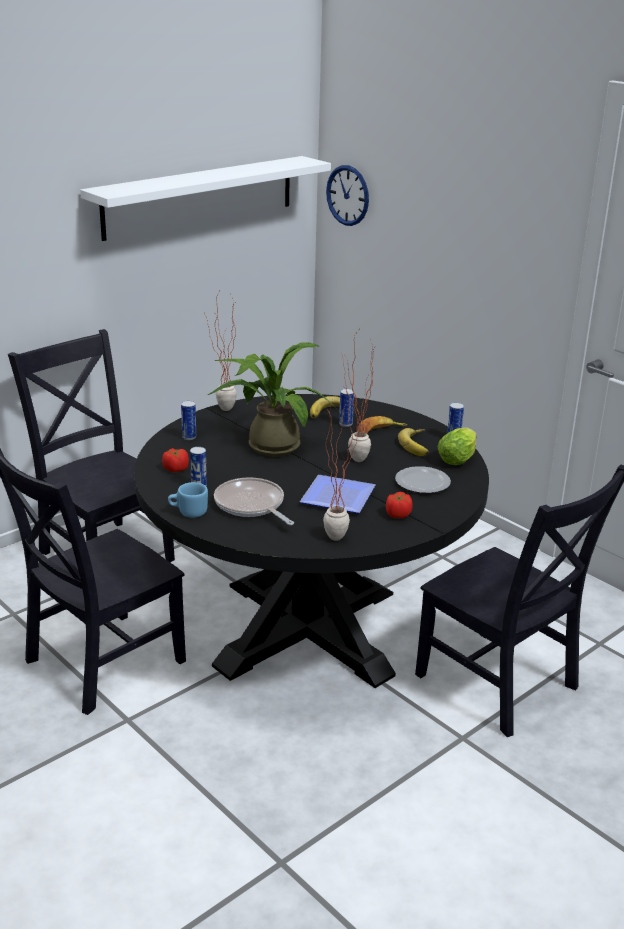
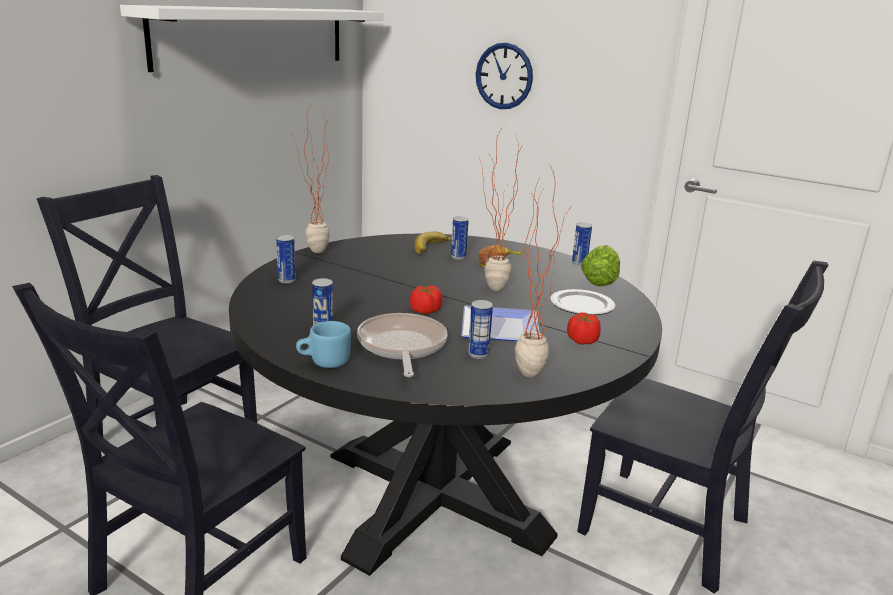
camera: 15 degrees left, 5 degrees down
tomato [162,448,189,472] -> tomato moved to [410,285,442,314]
potted plant [208,342,337,457] -> none
frying pan [214,477,294,525] -> frying pan turned 45 degrees clockwise [357,313,447,377]
wall clock [326,165,369,226] -> wall clock moved to [476,43,533,109]
banana [398,428,429,456] -> none
none -> can [468,300,493,359]

